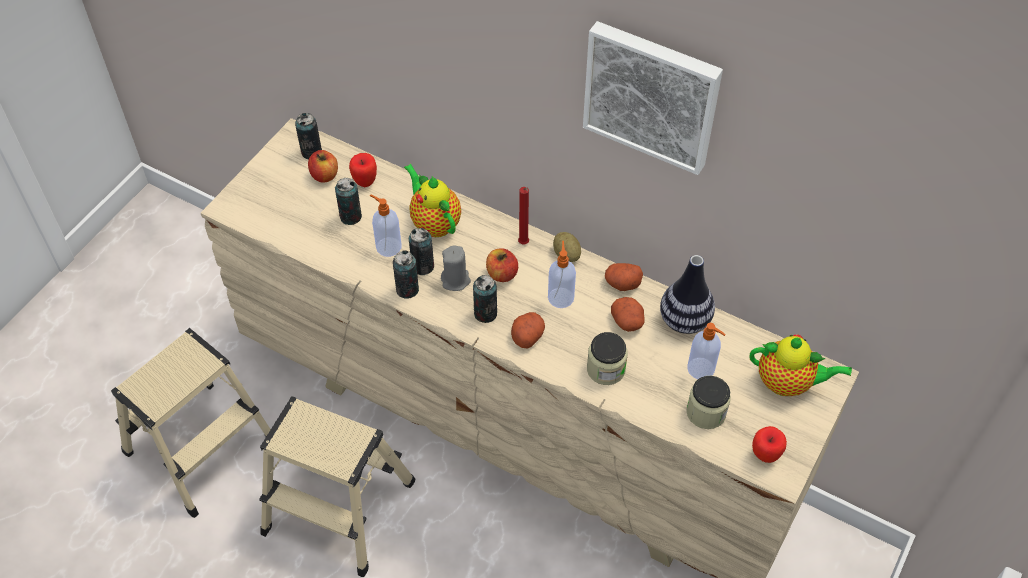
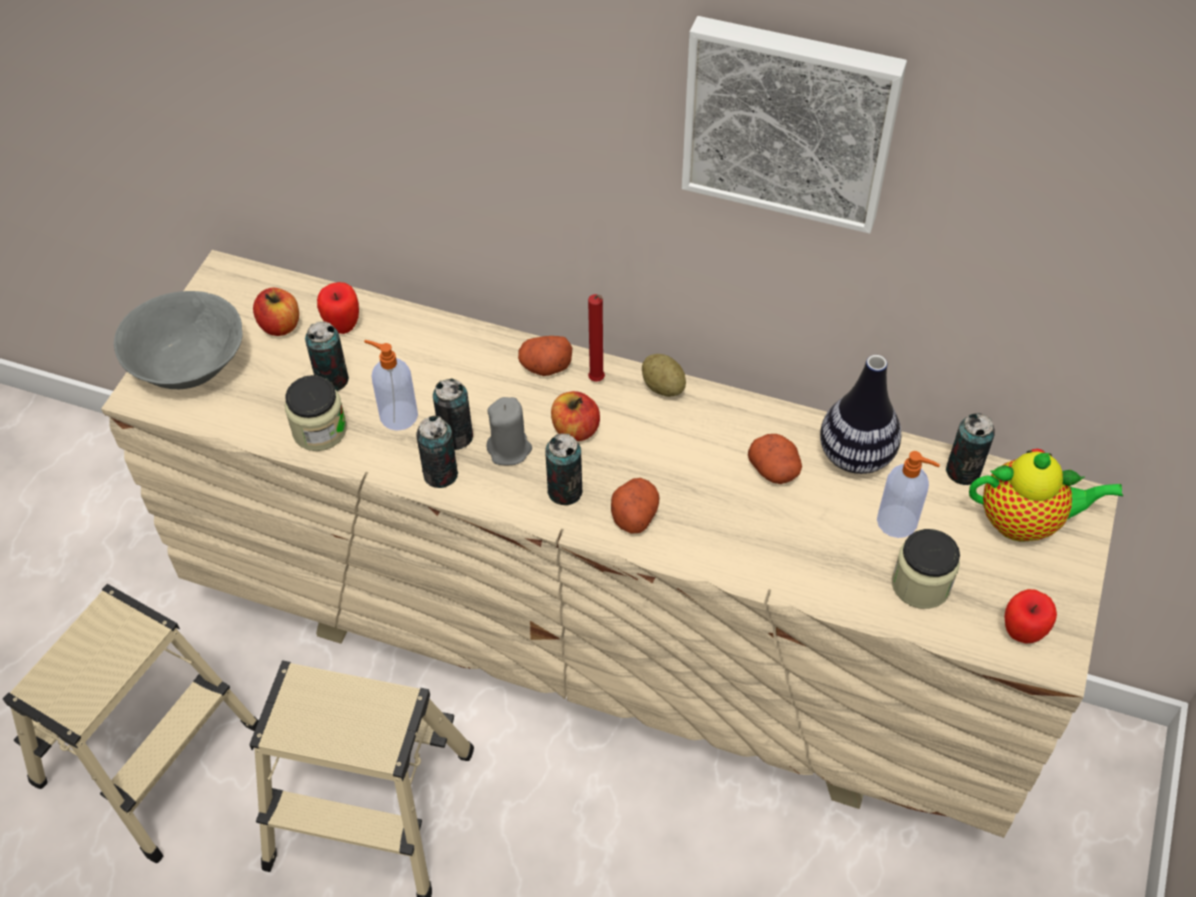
camera: 10 degrees left, 0 degrees up
can [295,113,322,159] -> can moved to [946,413,995,485]
teapot [404,164,461,237] -> none
soap dispenser [548,241,576,308] -> none
jar [587,332,628,385] -> jar moved to [285,375,347,451]
potato [605,263,643,291] -> potato moved to [518,336,573,376]
none -> grey bowl [114,291,243,389]

